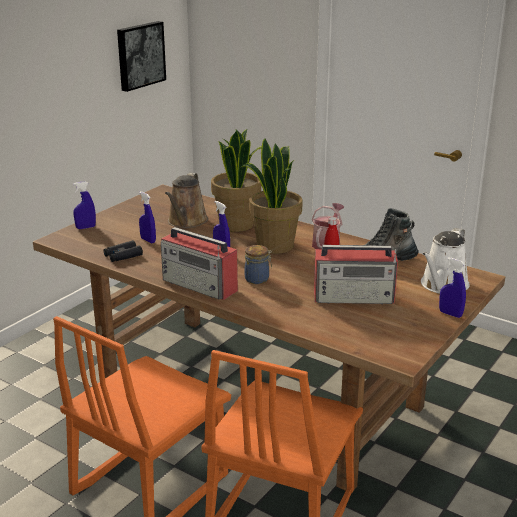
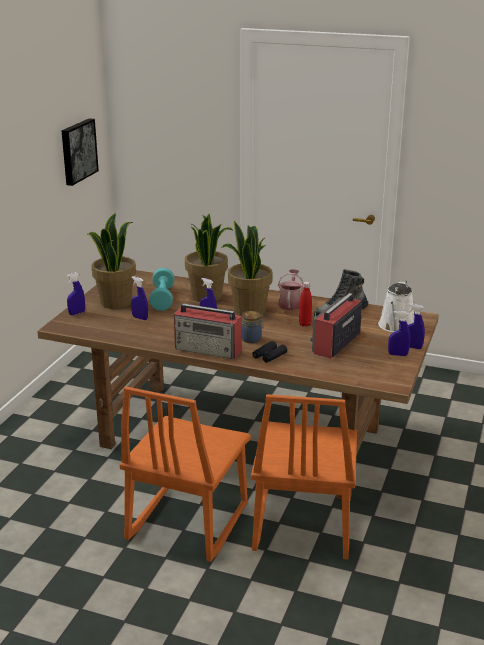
camera: 15 degrees left, 0 degrees up
black binoculars [103,240,143,262] -> black binoculars moved to [252,341,287,363]
brown watering can [165,173,208,228] -> turquoise dumbbell [149,268,174,311]
radio [314,245,398,304] -> radio turned 135 degrees clockwise [310,293,362,359]
none -> potted plant [87,213,136,309]
none -> blue spray bottle [388,311,410,356]

